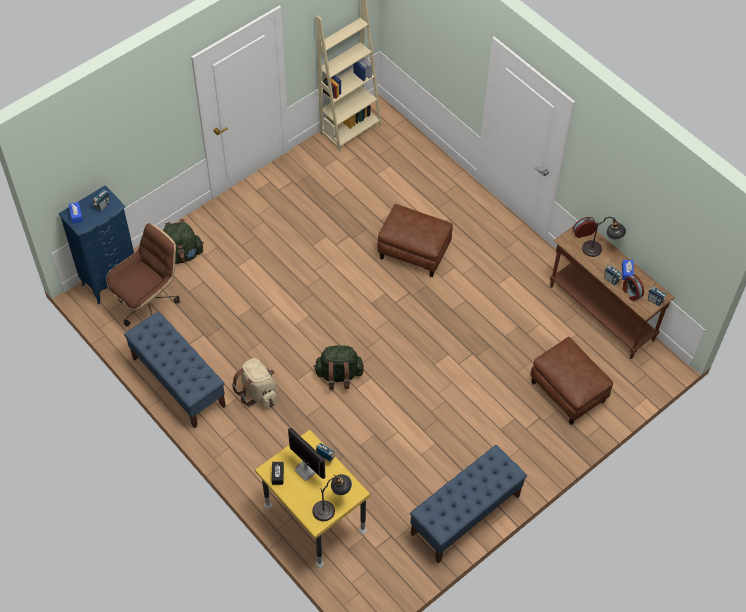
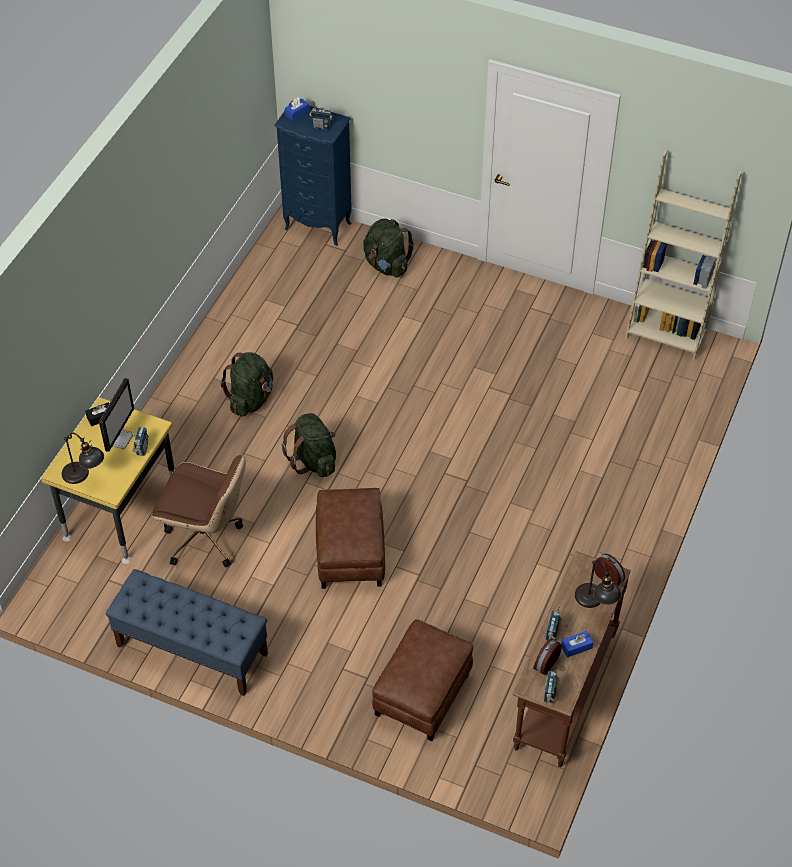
camera: 65 degrees right, 5 degrees down
brown office chair [106,223,180,326] -> brown office chair moved to [152,455,246,567]
blue bench [124,312,226,429] -> none
beige backpack [232,358,277,408] -> green backpack [220,352,273,417]
brown ottoman [377,204,453,277] -> brown ottoman moved to [316,488,385,589]

